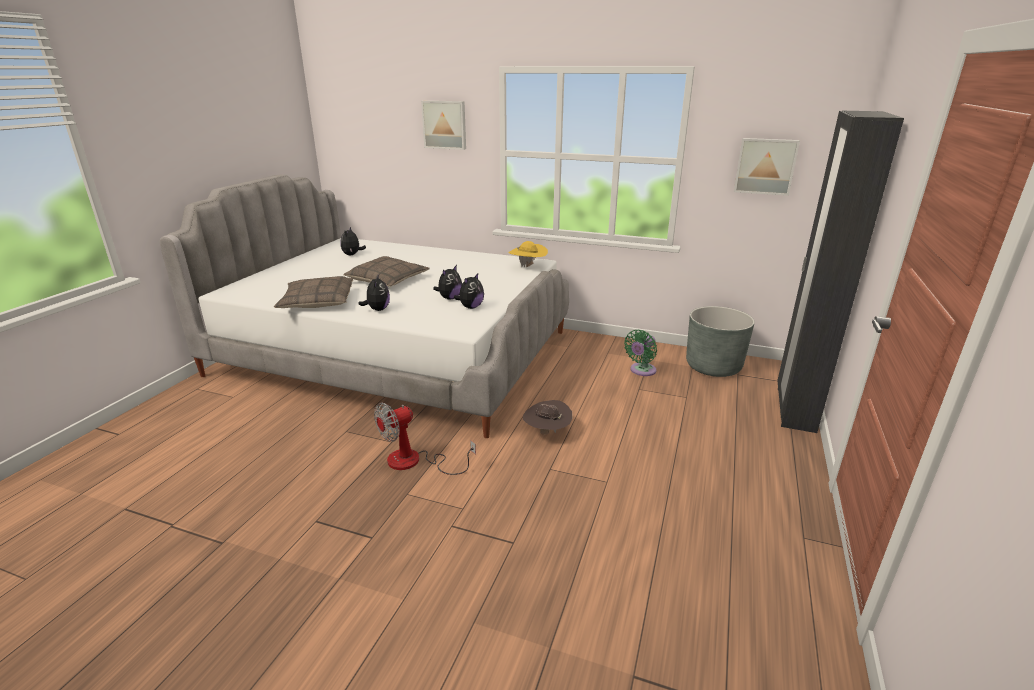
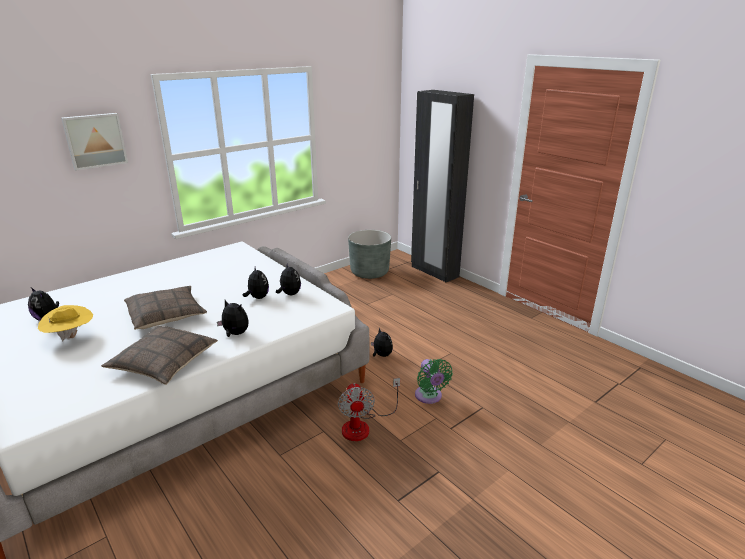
camera: 60 degrees left, 0 degrees up
yellow hat [509,241,548,267] -> yellow hat moved to [38,305,93,341]
brown hat [523,400,572,434] -> plush toy [371,328,393,357]
green fan [624,330,657,376] -> green fan moved to [415,359,453,404]
picture [734,138,800,196] -> none

